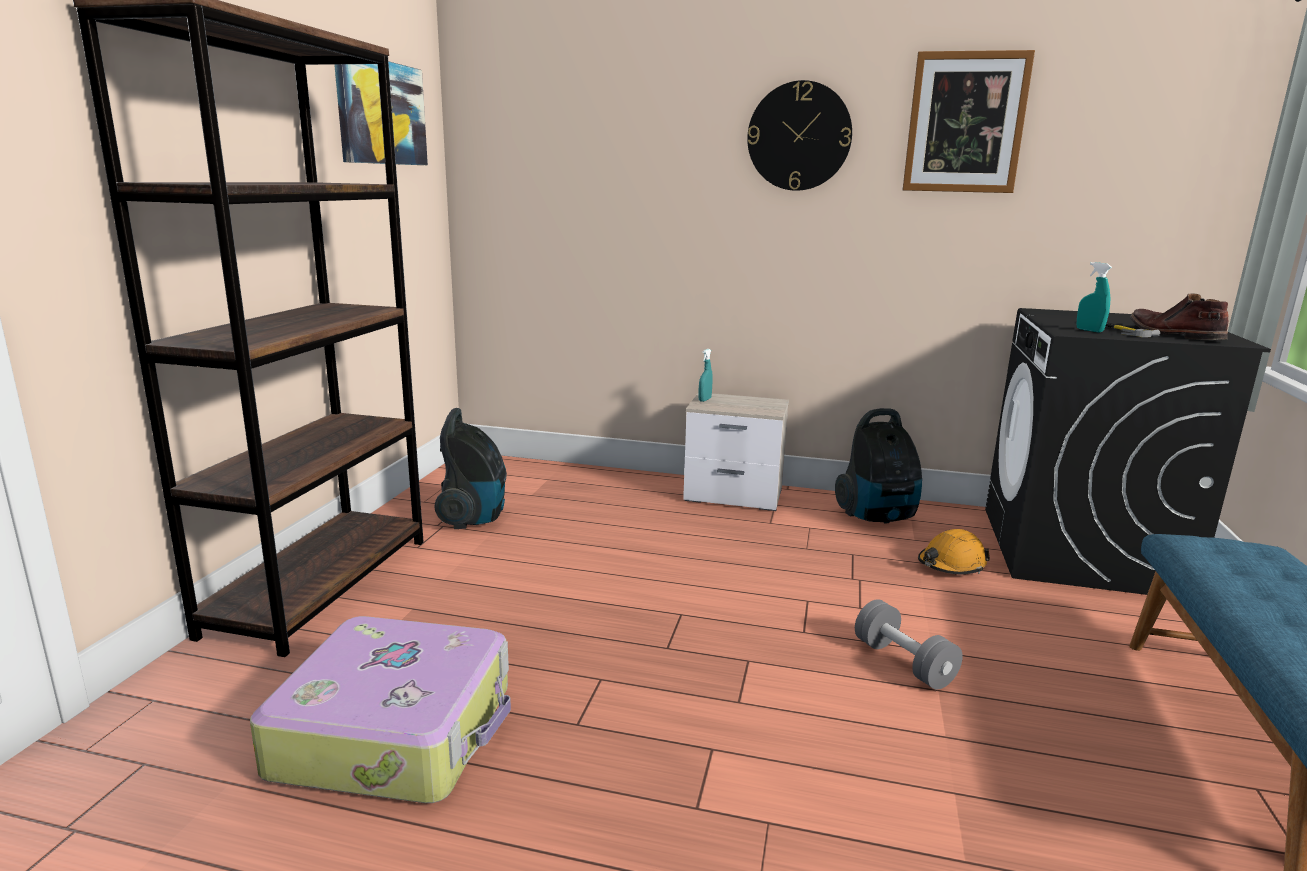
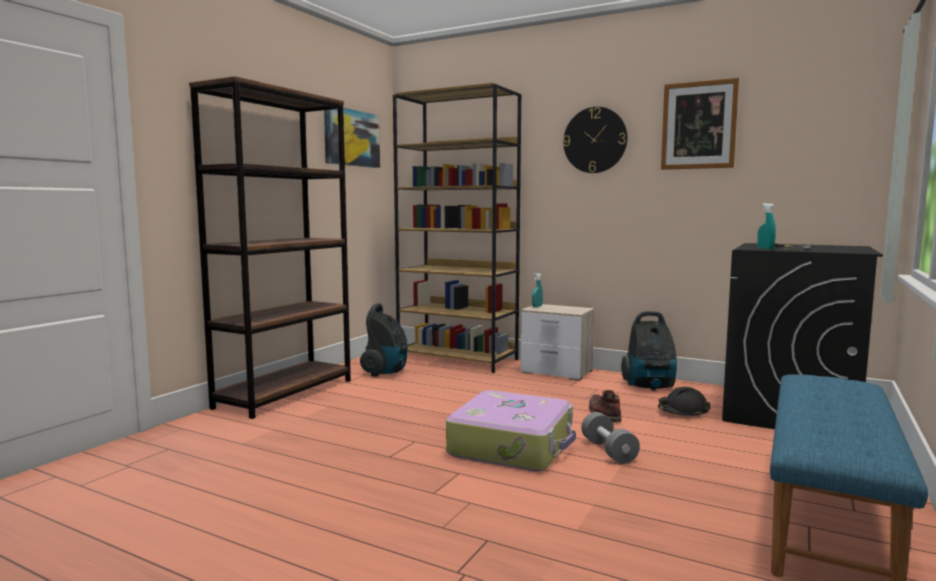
camera: 15 degrees right, 10 degrees down
suitcase [250,616,511,803] -> suitcase moved to [446,390,576,471]
orange hard hat [918,529,990,574] -> black hard hat [658,387,711,417]
brown boot [1130,293,1228,340] -> brown boot moved to [589,390,621,423]
none -> brown bookcase [393,83,521,373]

